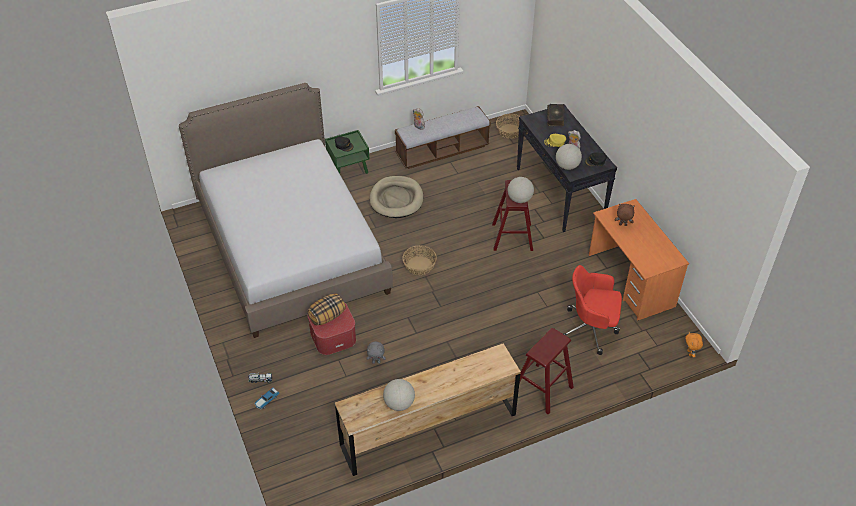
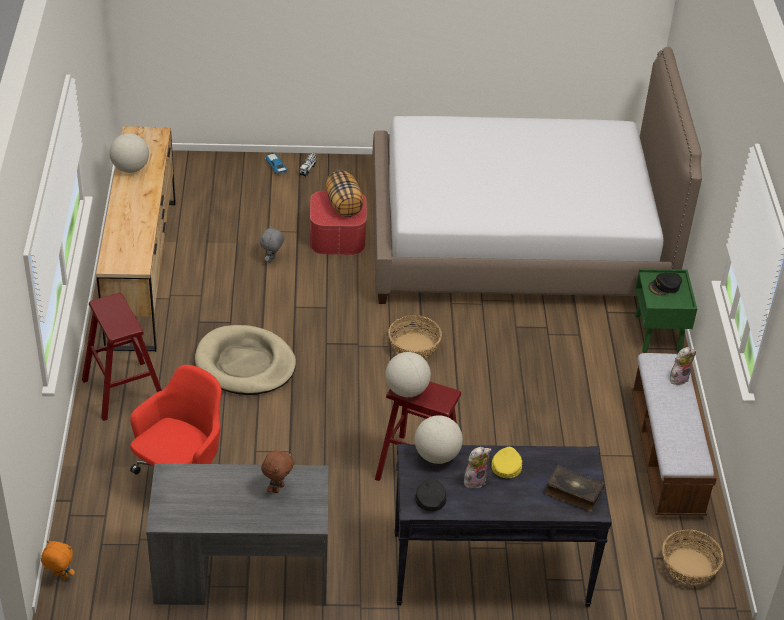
camera: 110 degrees right, 5 degrees down
beige dog bed [370,176,423,218] -> beige dog bed moved to [195,325,296,395]
orange desk [589,199,689,321] -> grey desk [146,463,328,606]

